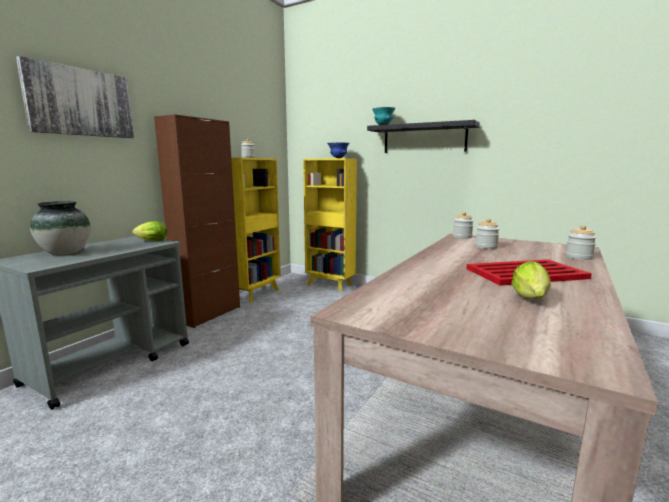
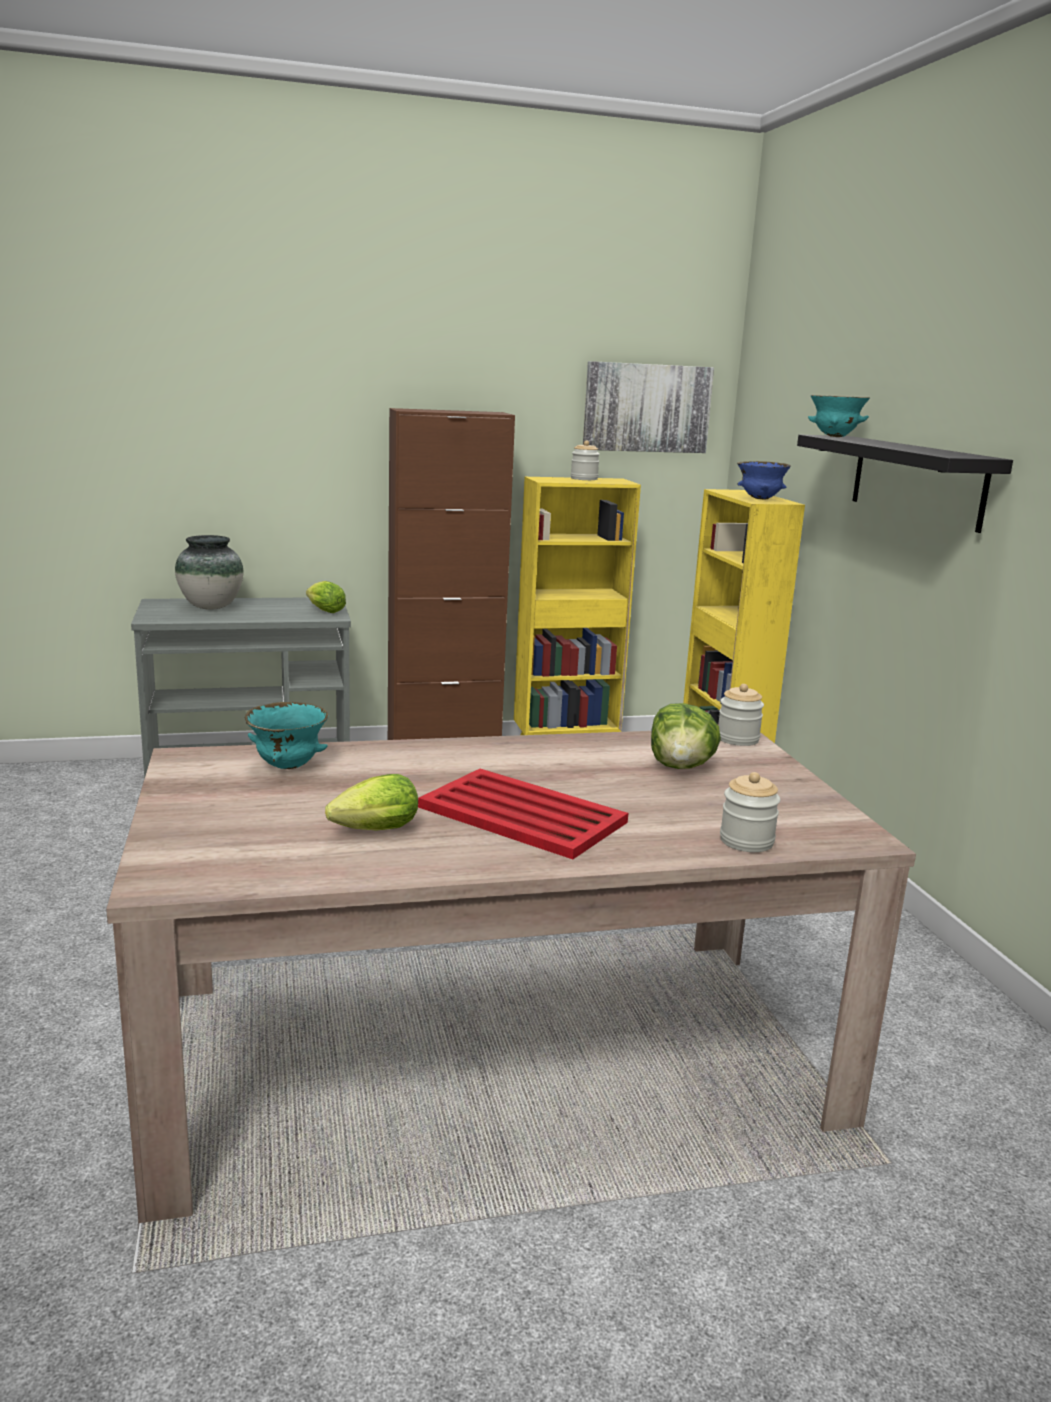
camera: 45 degrees right, 5 degrees up
picture [16,56,134,138] -> picture moved to [583,361,714,453]
jar [475,218,500,249] -> lettuce [651,703,721,769]
none -> turquoise bowl [245,702,328,769]

